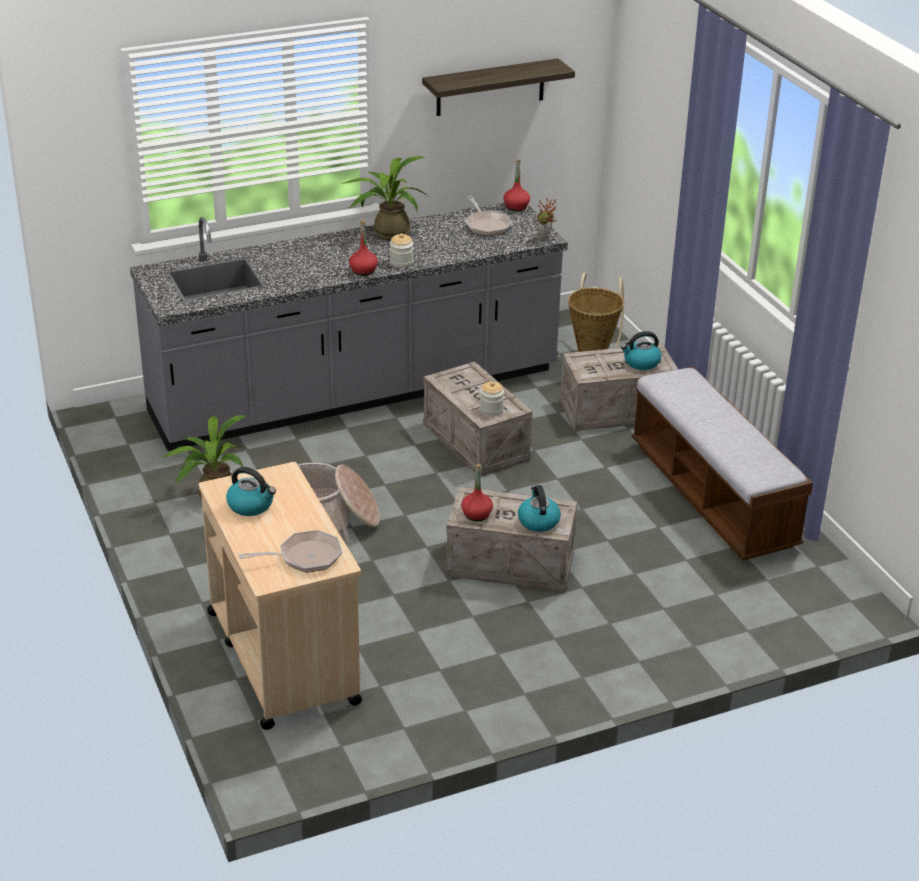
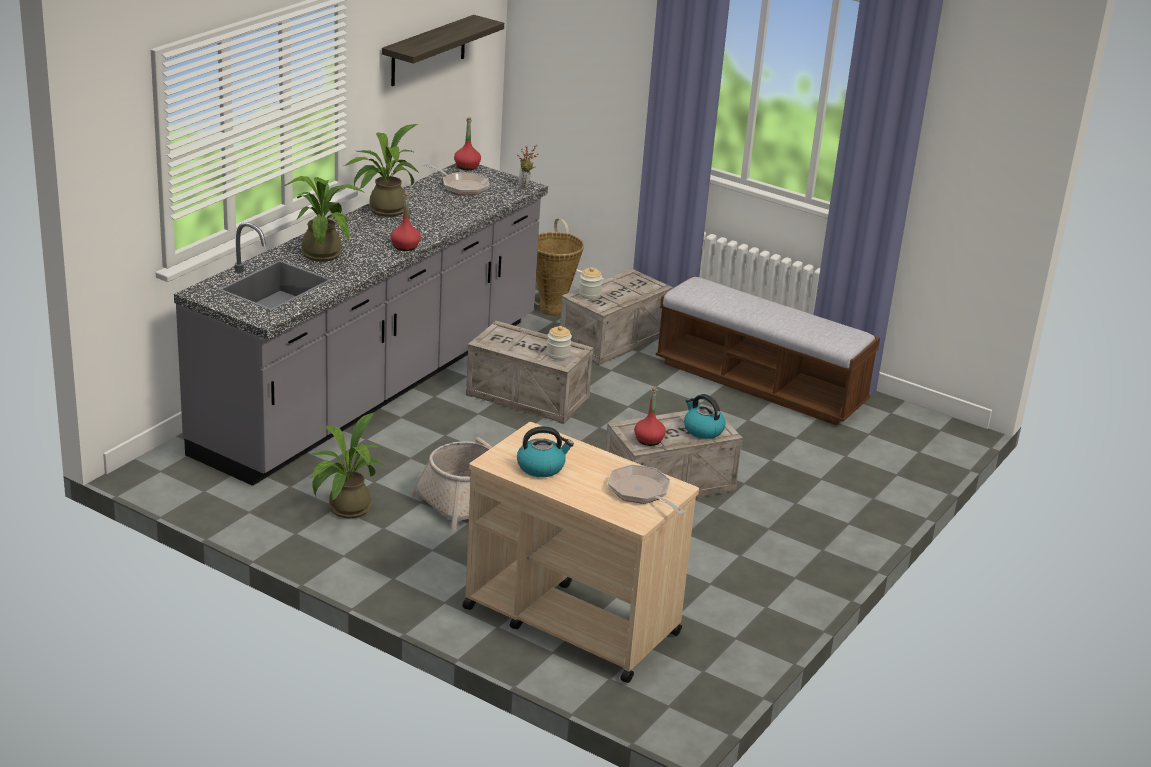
camera: 35 degrees left, 5 degrees down
frying pan [239,530,342,573] -> frying pan turned 75 degrees counterclockwise [608,464,686,515]
jar [390,233,413,268] -> jar moved to [579,267,602,299]
kettle [621,331,661,370] -> none
none -> potted plant [284,176,363,262]

